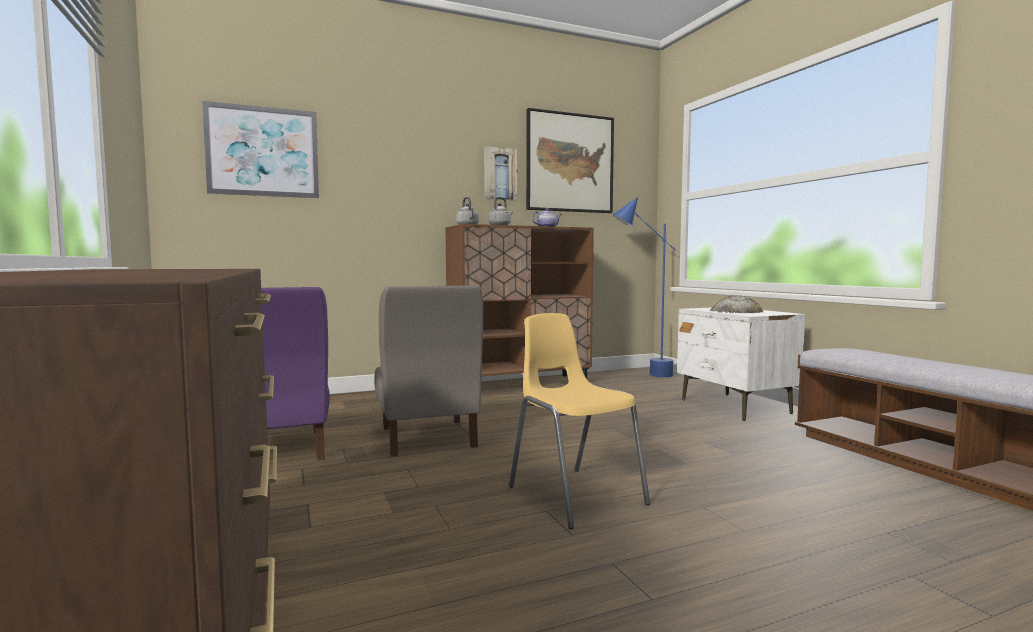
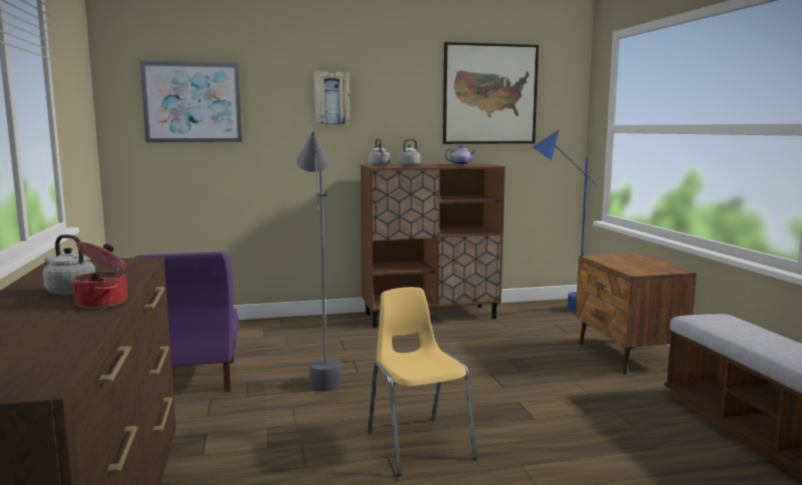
camera: 10 degrees right, 5 degrees up
grey chair [374,285,483,457] -> grey floor lamp [297,131,342,391]
picture [484,146,517,200] -> picture moved to [314,71,350,125]
white nightstand [677,308,805,421] -> brown nightstand [576,253,697,375]
bread [710,295,763,313] -> none
none -> grey kettle [43,235,96,295]
none -> cooking pot [71,242,128,309]

